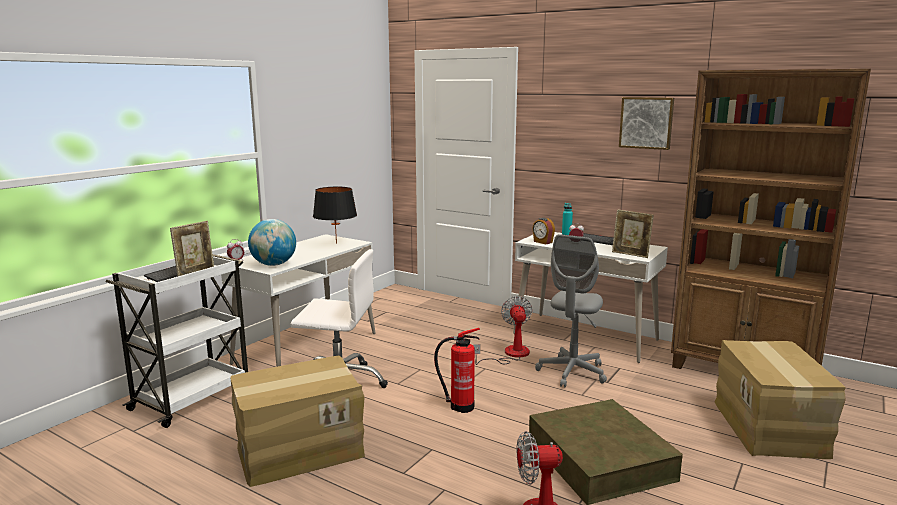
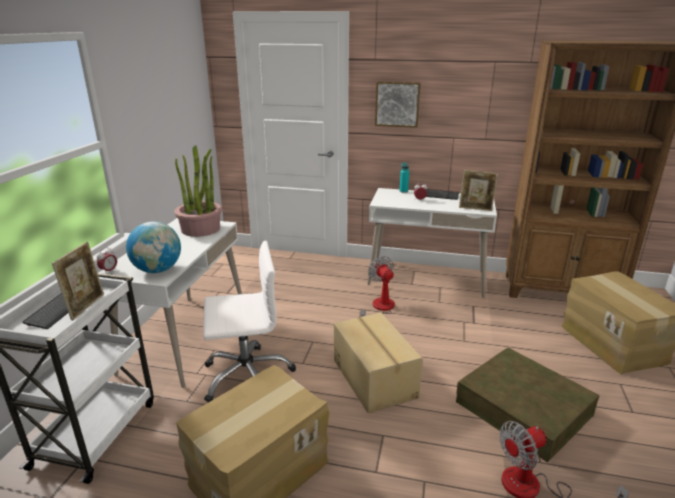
camera: 20 degrees left, 10 degrees up
black table lamp [313,187,357,244] -> potted plant [174,145,222,237]
fire extinguisher [434,328,480,413] -> cardboard box [334,313,423,413]
alarm clock [532,218,555,244] -> none
grey office chair [535,234,607,387] -> none
picture [619,97,674,150] -> picture moved to [375,81,421,128]

